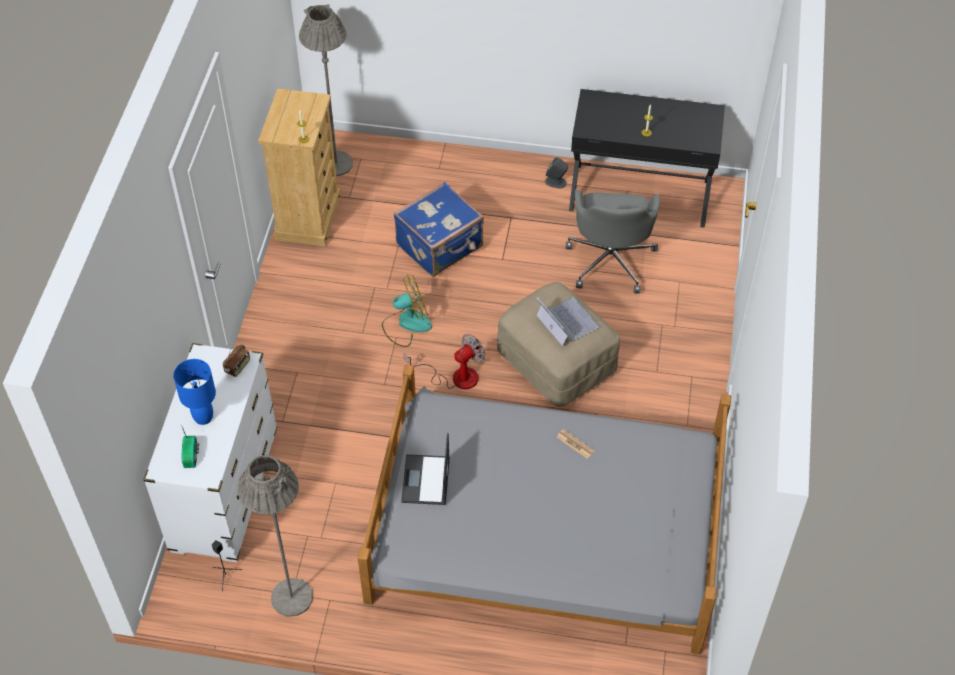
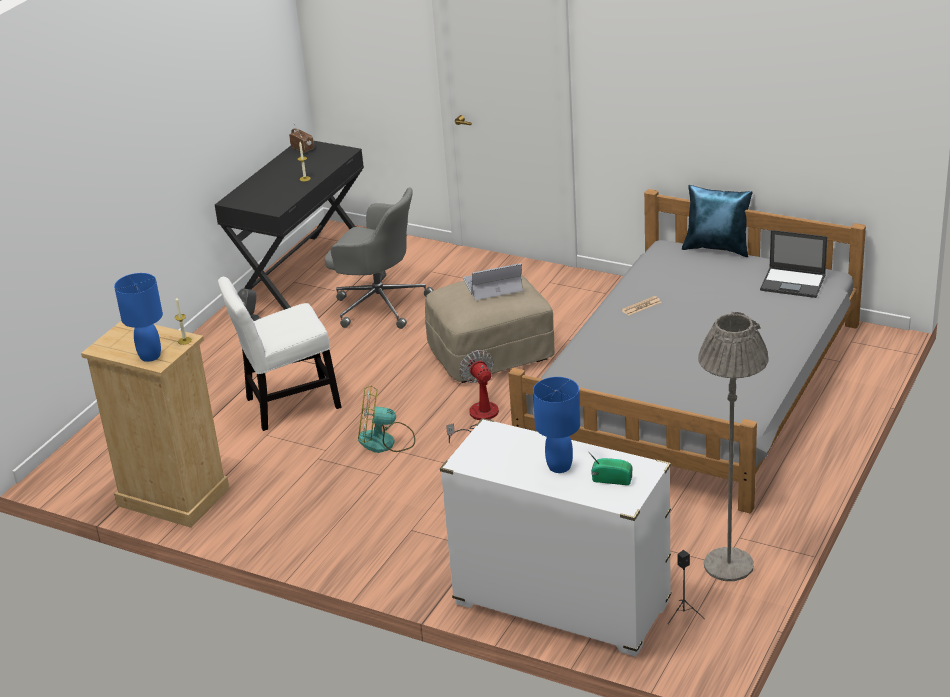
camera: 70 degrees left, 20 degrees down
radio [223,342,250,377] -> radio moved to [289,123,314,153]
grey floor lamp [299,4,353,176] -> none
fan [382,274,432,347] -> fan turned 90 degrees counterclockwise [358,385,416,453]
blue suitcase [393,182,484,277] -> white chair [218,277,342,431]
laptop [401,433,450,505] -> laptop moved to [760,230,827,298]
none -> blue table lamp [114,273,163,362]
none -> blue pillow [682,185,753,257]

